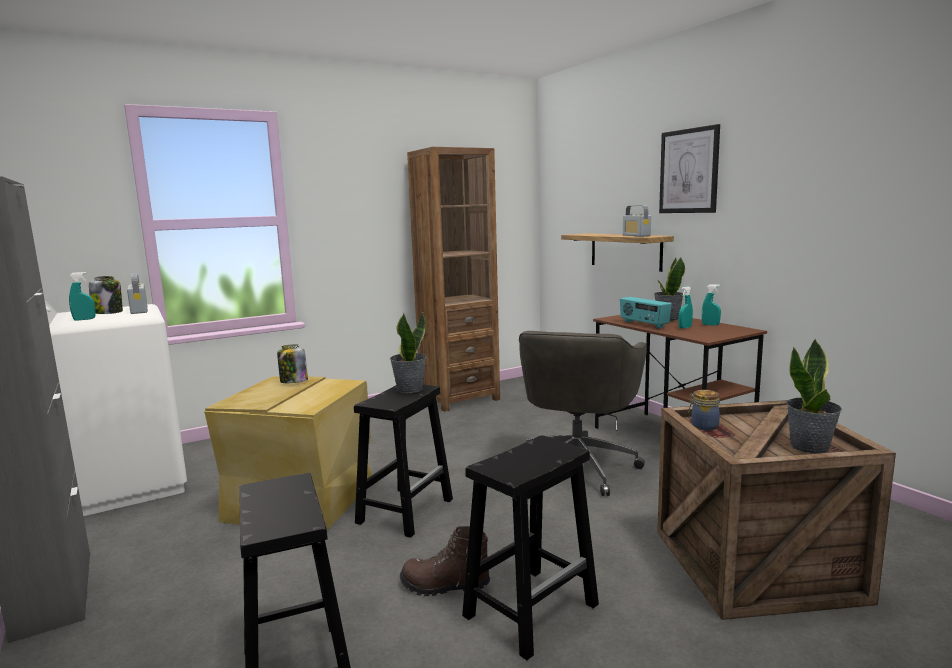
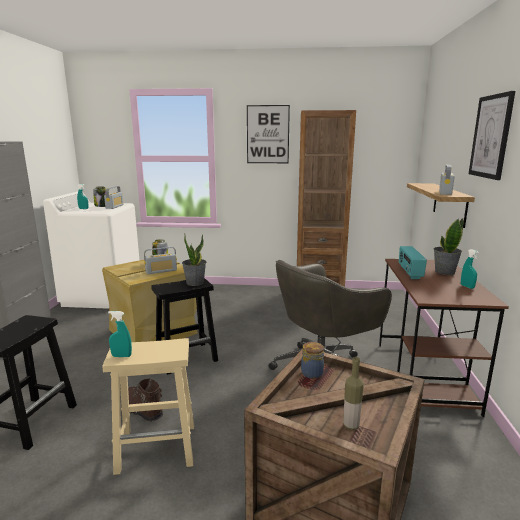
camera: 35 degrees right, 5 degrees up
black stool [462,435,599,660] -> beige stool [103,338,194,475]
turquoise spray bottle [679,286,693,329] -> turquoise spray bottle moved to [108,311,132,357]
potted plant [786,338,842,454] -> bottle [343,357,364,430]
none -> radio [144,247,177,274]
none -> picture [247,105,290,163]

